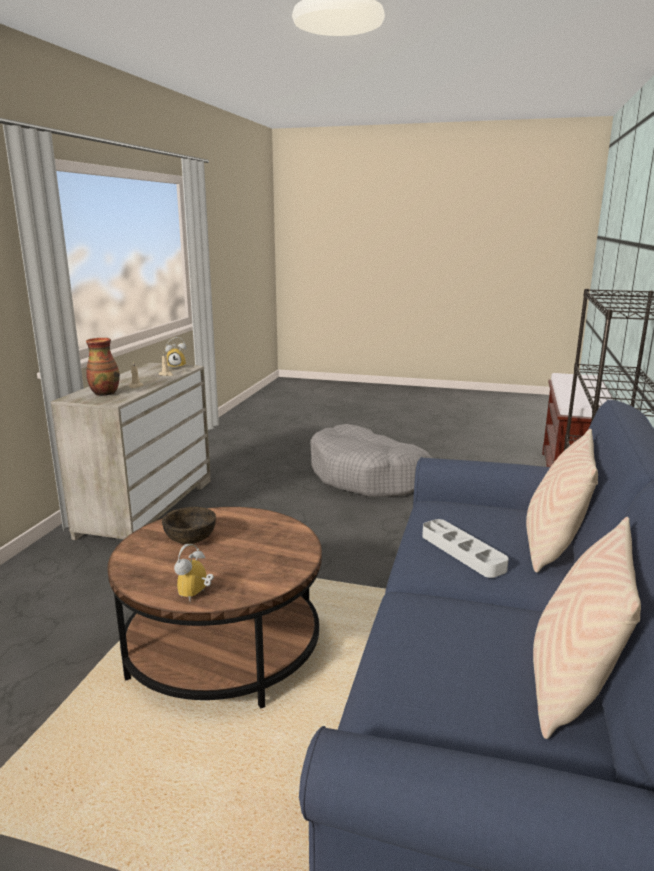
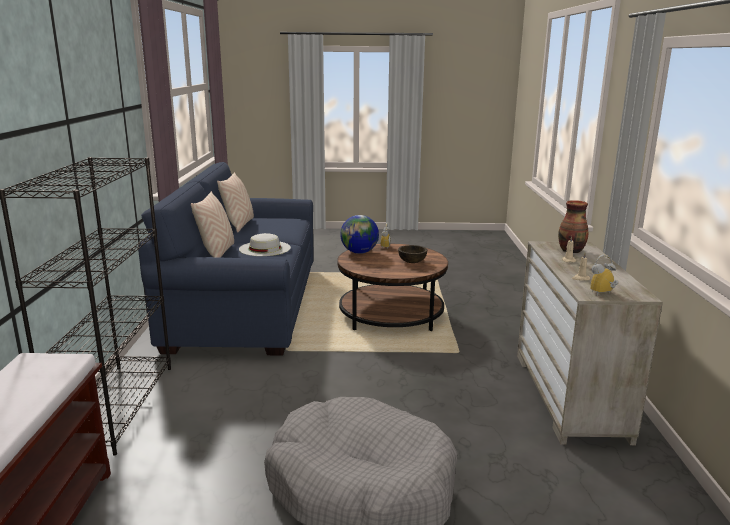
camera: 165 degrees right, 0 degrees up
grey tray [422,519,509,578] -> white hat [239,233,291,256]
none -> globe [340,215,379,254]

